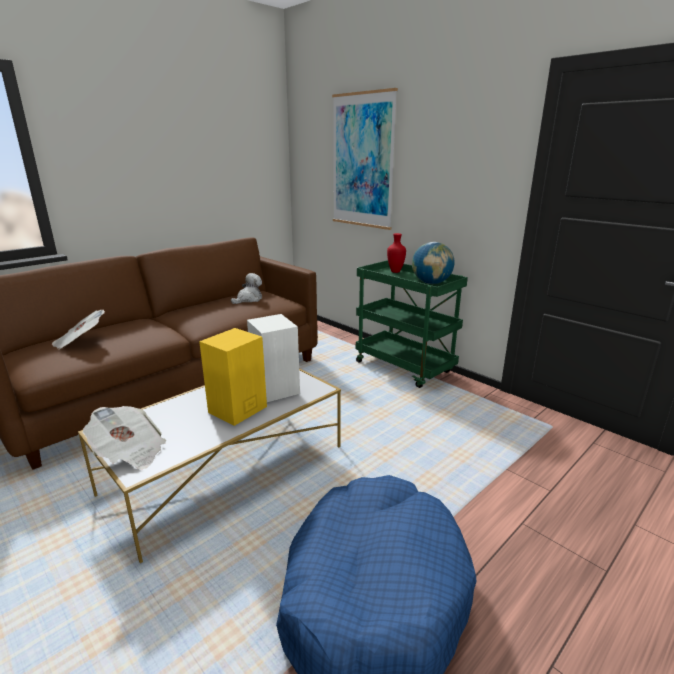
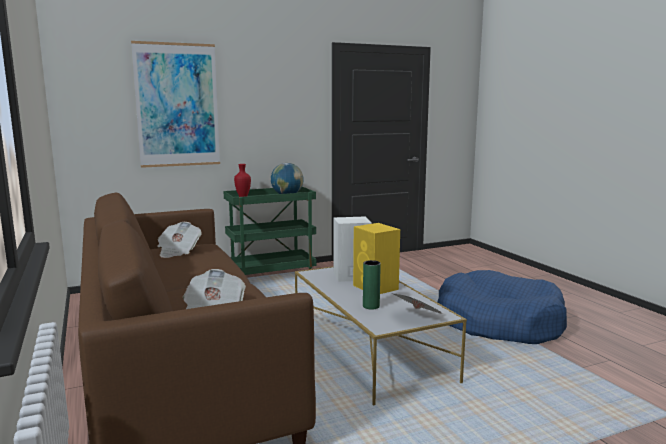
camera: 70 degrees left, 10 degrees down
plush toy [231,273,262,304] -> newspaper [157,222,202,258]
none -> green vase [363,260,381,309]

